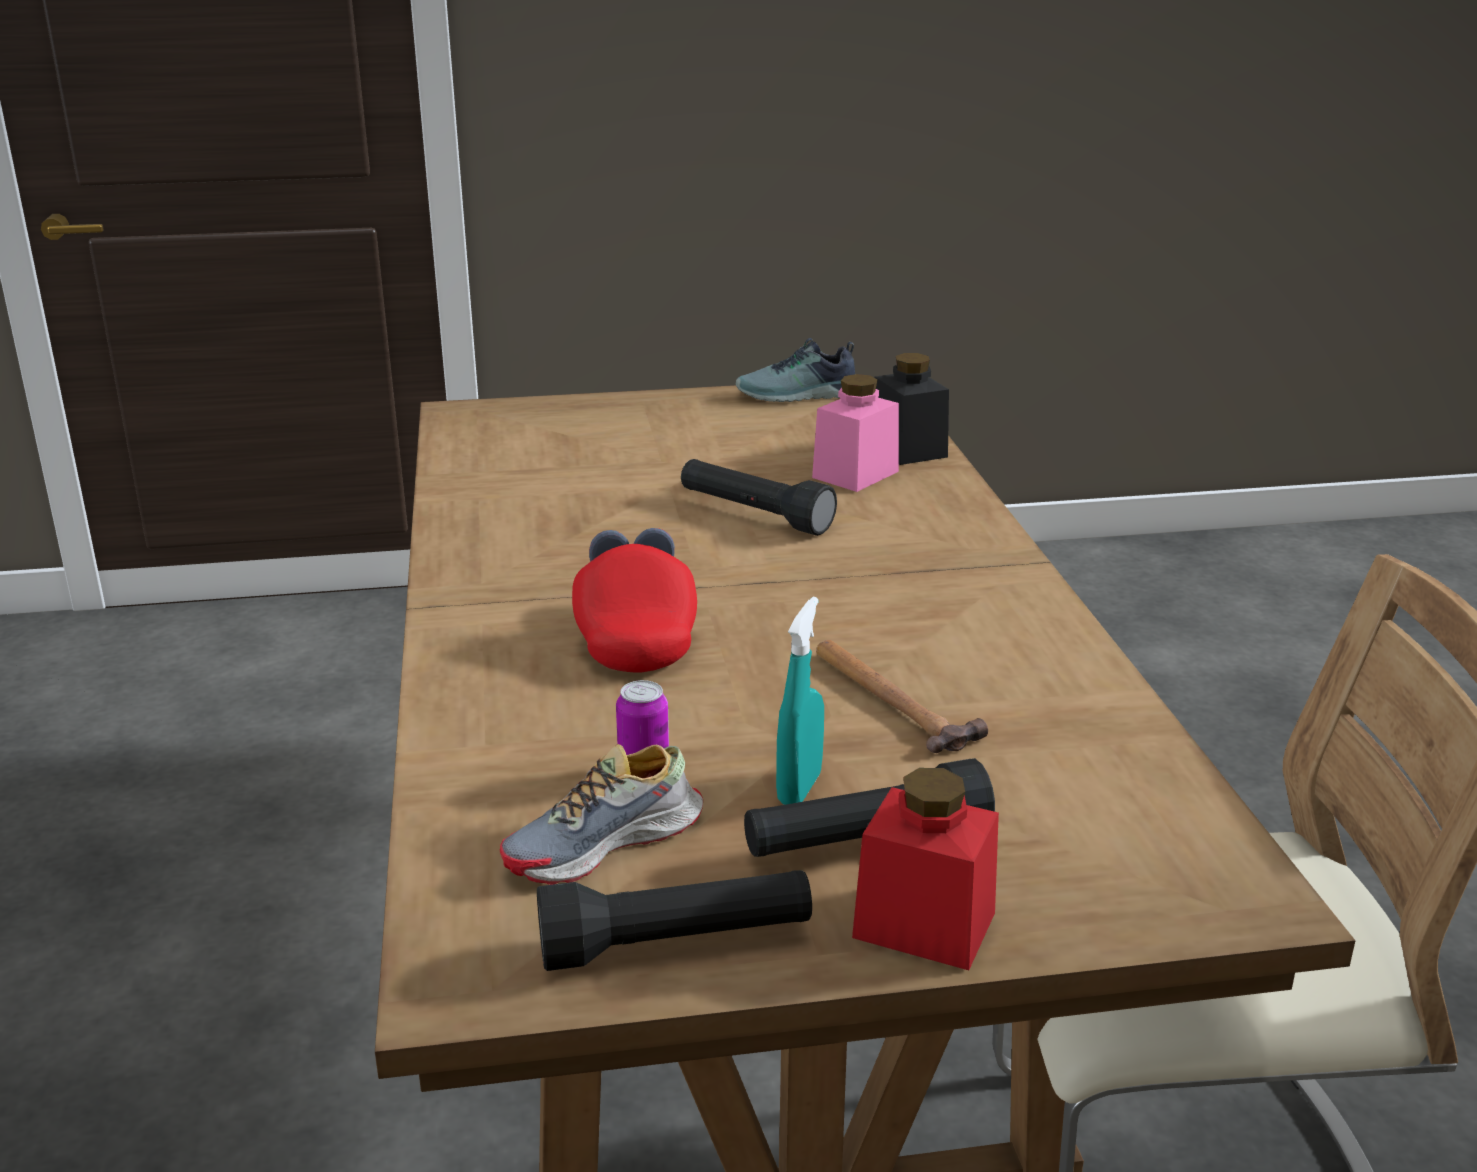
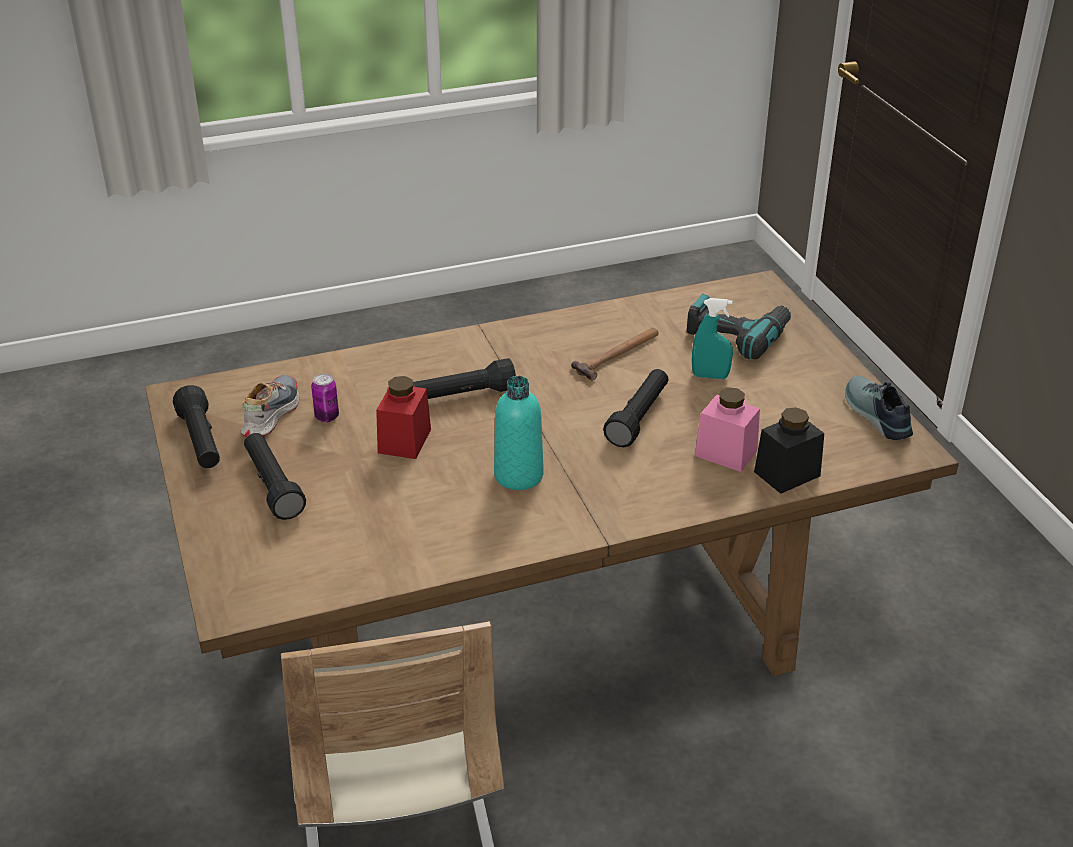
camera: 80 degrees right, 10 degrees up
shoe [500,744,703,885] -> shoe turned 60 degrees clockwise [241,375,299,437]
red cap [572,528,697,673] -> black flashlight [413,358,516,399]
turquoise spray bottle [776,597,824,805] -> turquoise spray bottle moved to [692,298,733,379]
hammer [816,640,988,753] -> hammer moved to [571,327,659,381]
red jar [852,768,999,970] -> red jar moved to [376,376,431,459]
none -> turquoise bottle [494,376,544,490]
none -> power drill [687,294,791,360]

